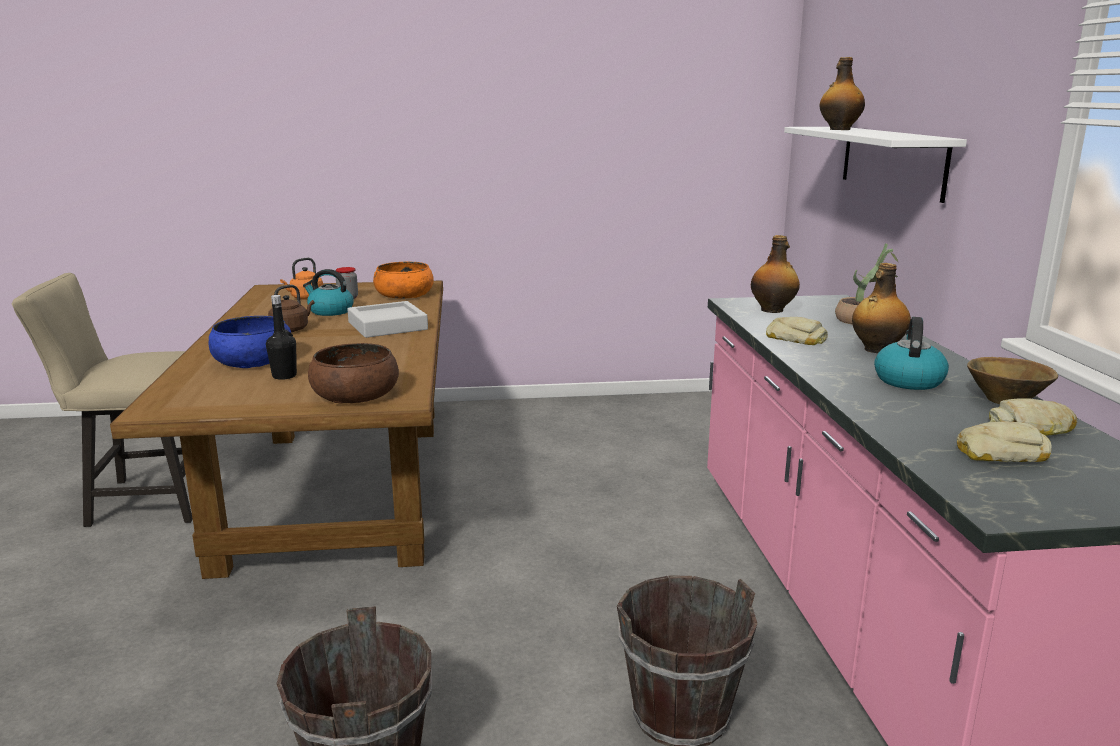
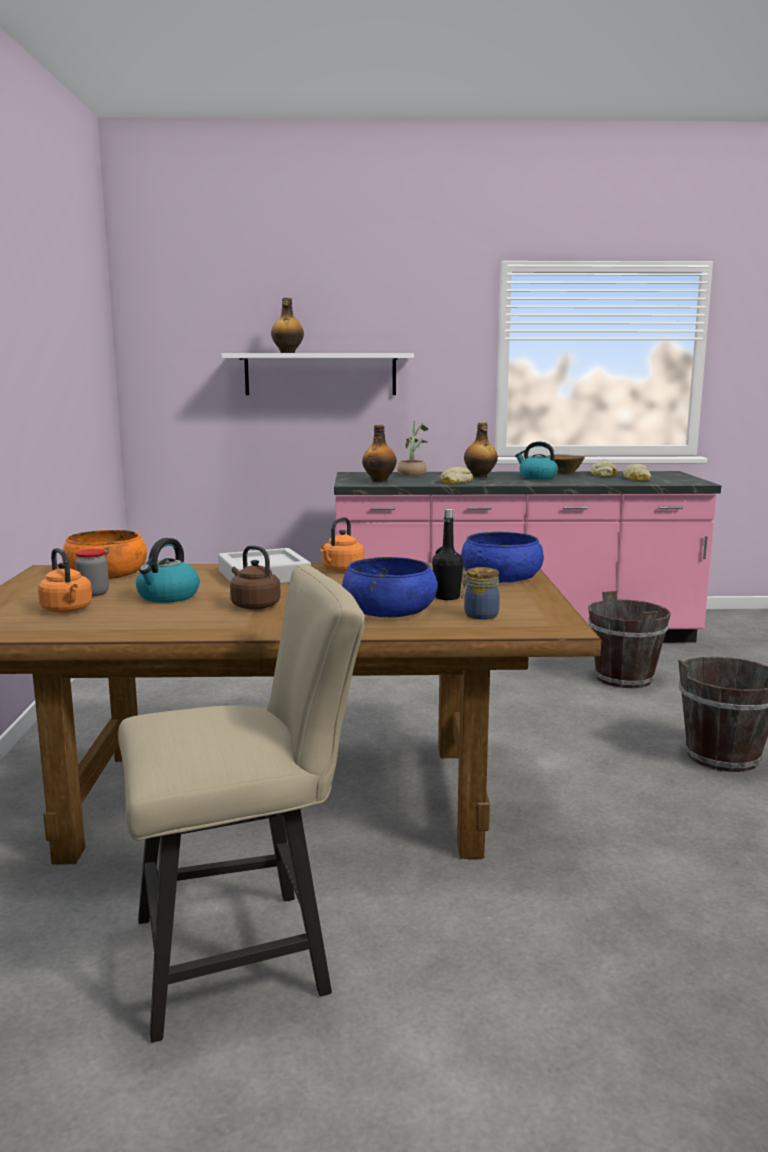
camera: 85 degrees left, 5 degrees down
beige chair [12,273,193,527] -> beige chair turned 105 degrees counterclockwise [118,565,365,1043]
brown bowl [308,343,399,404] -> blue bowl [461,532,544,583]
none -> orange kettle [320,517,364,572]
none -> jar [461,567,500,620]

